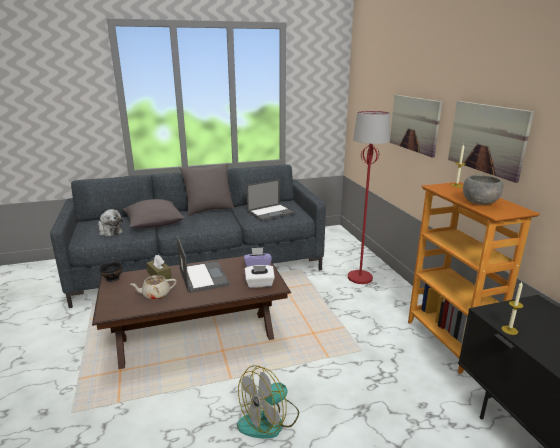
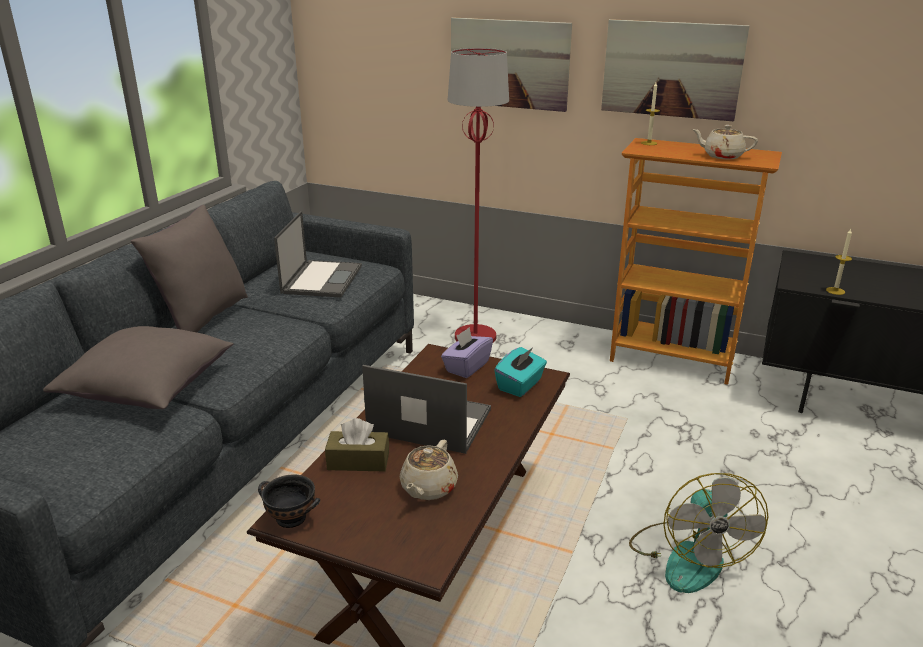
camera: 50 degrees left, 5 degrees up
plush toy [98,209,123,236] -> none
white tissue box [245,265,275,288] -> turquoise tissue box [494,347,547,397]
grey bowl [463,175,504,205] -> beige teapot [692,125,758,159]

